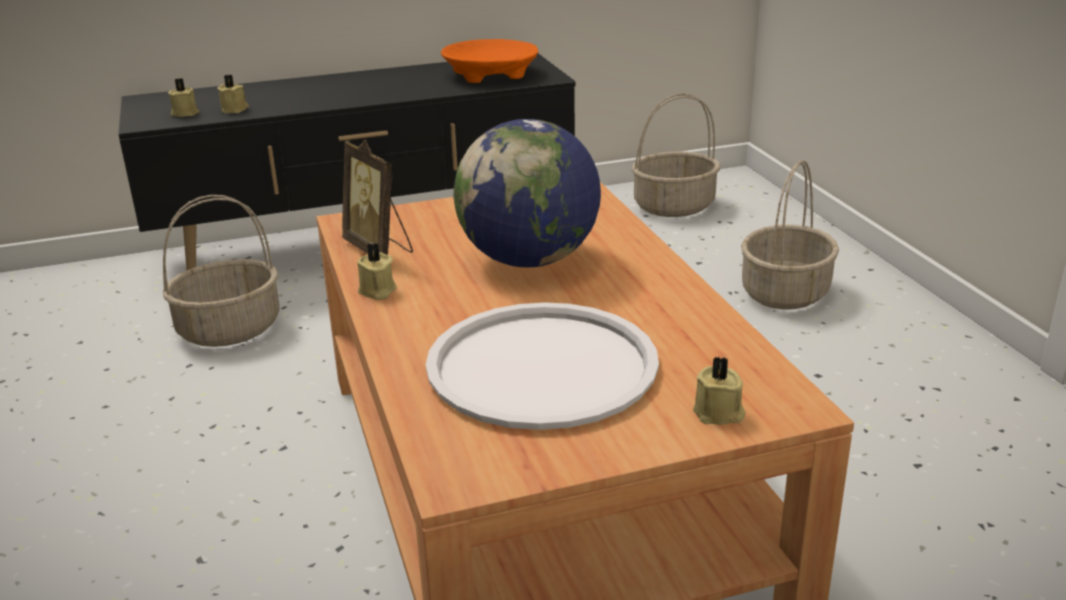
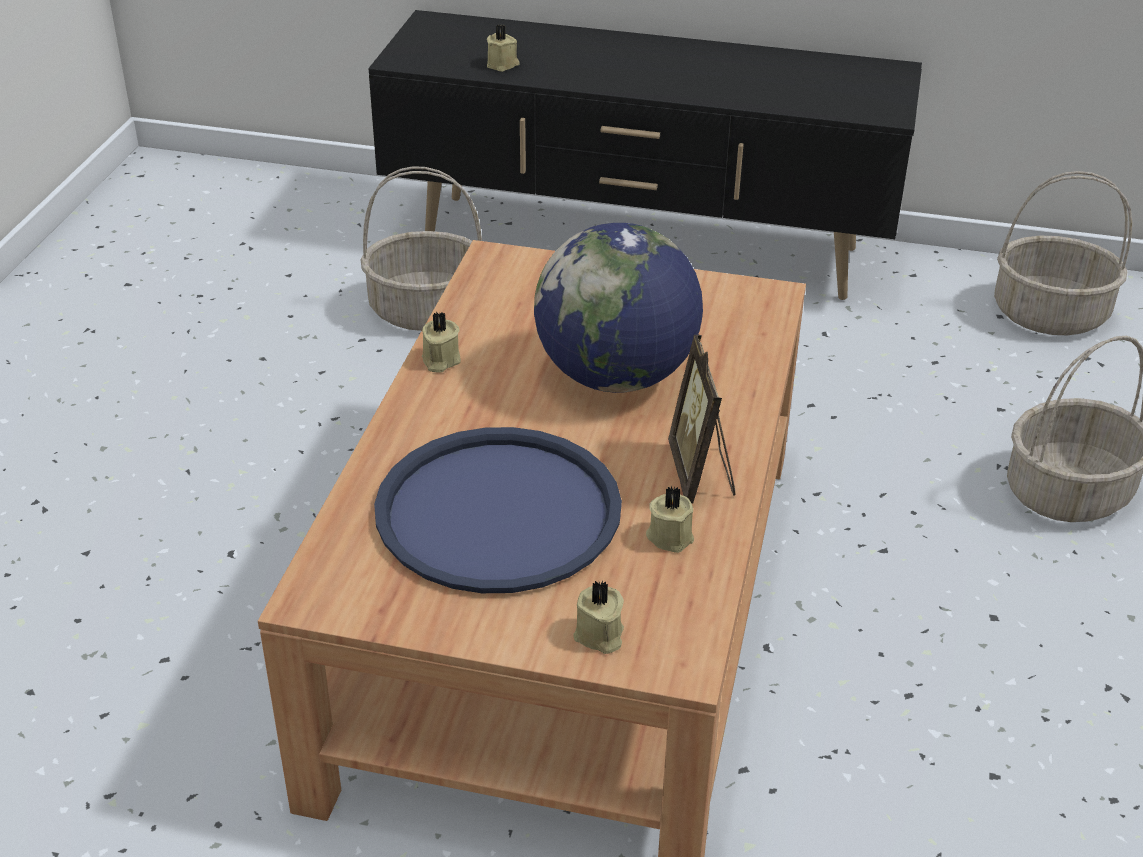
camera: 30 degrees right, 10 degrees up
beige candle [168,78,199,117] -> beige candle moved to [646,486,694,553]
picture frame [342,139,413,255] -> picture frame moved to [668,335,735,503]
white tray [426,302,659,430] -> blue tray [374,427,622,593]
orange bowl [441,39,538,83] -> none

